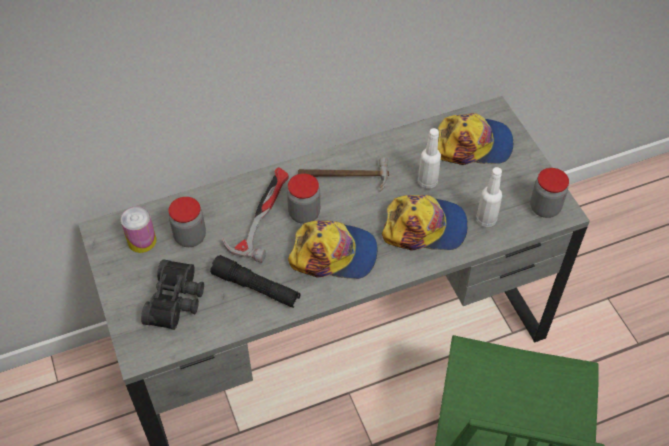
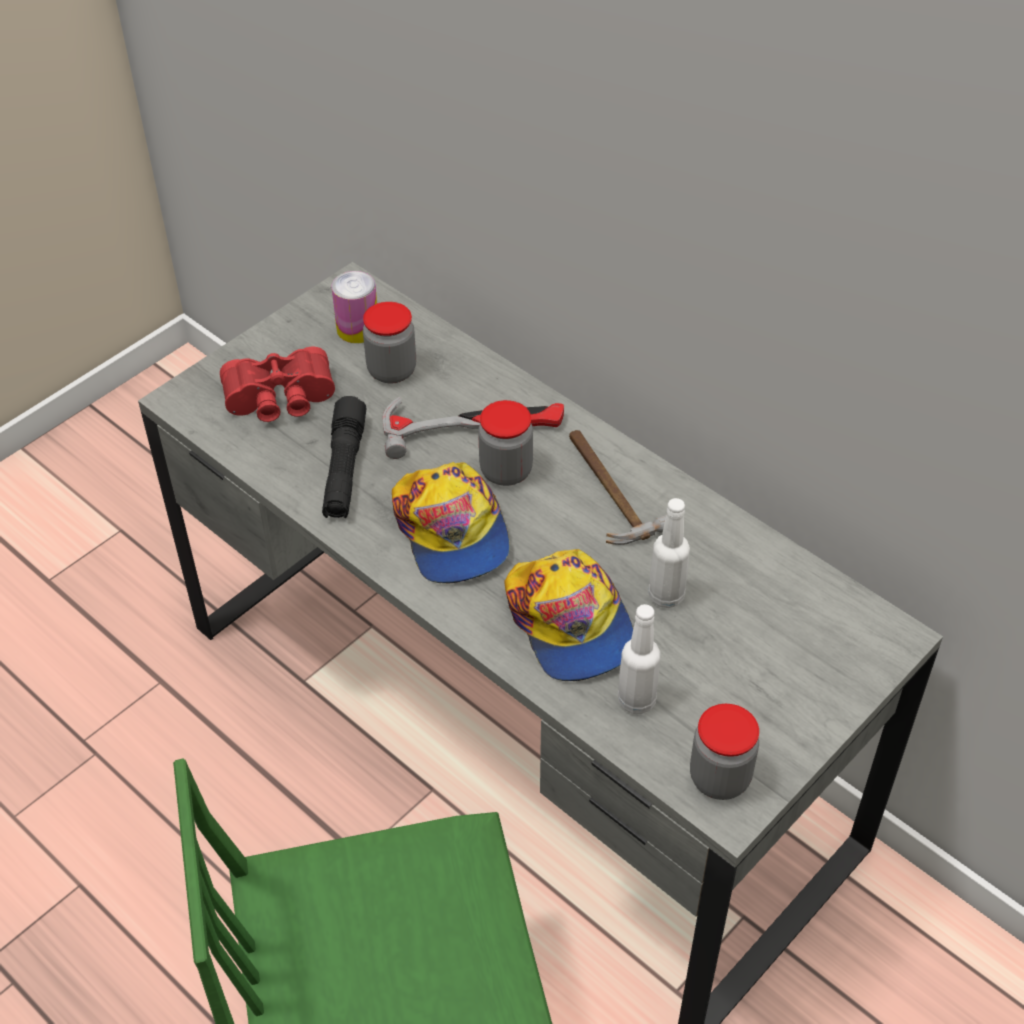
camera: 65 degrees right, 5 degrees down
black binoculars [141,259,204,330] -> red binoculars [220,347,335,422]
cap [438,113,513,165] -> none

